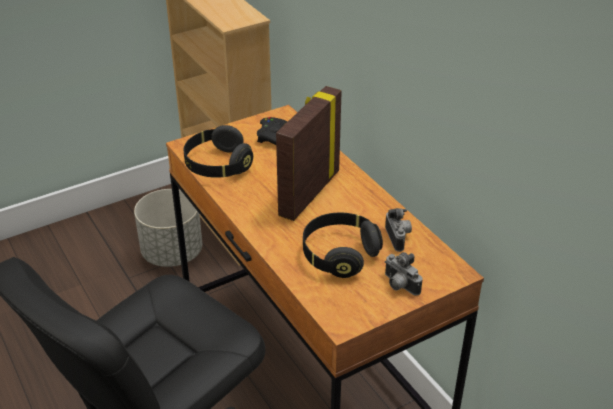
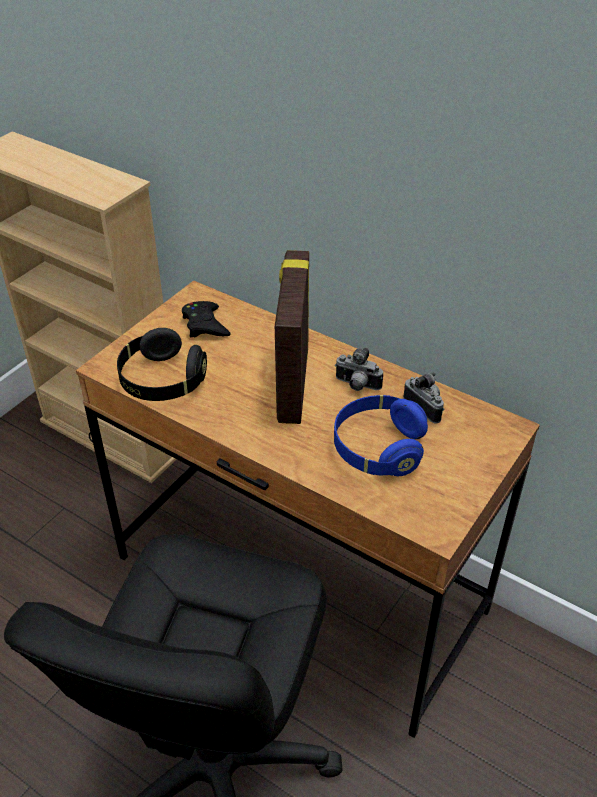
camera: 25 degrees left, 5 degrees up
grey planter [134,189,202,267] -> none
black headphones [303,213,383,278] -> blue headphones [334,395,428,476]
camera [385,252,423,295] -> camera moved to [335,347,383,391]

